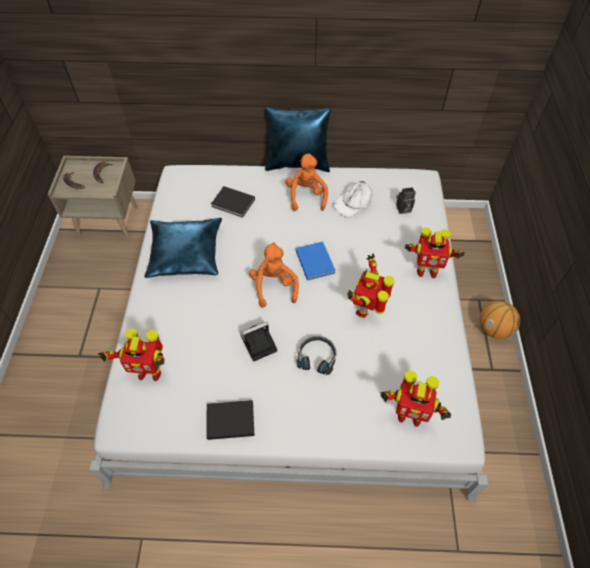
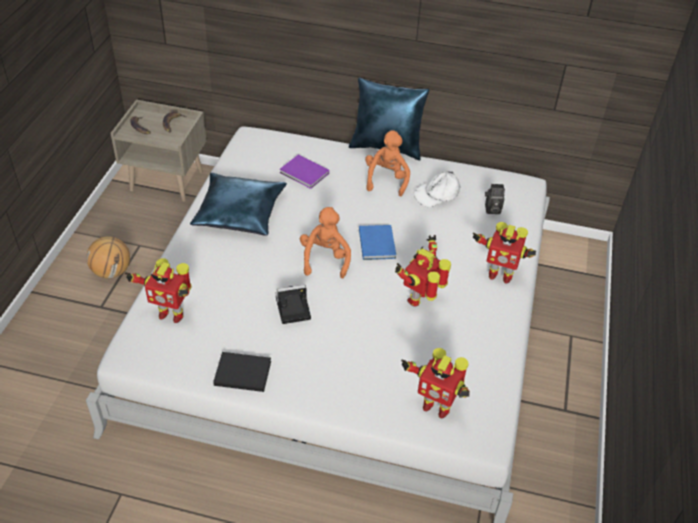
camera: 10 degrees right, 10 degrees down
black book [211,186,255,218] -> purple book [280,155,329,189]
black headphones [296,336,336,375] -> none
basketball [479,301,520,339] -> basketball moved to [87,236,130,278]

